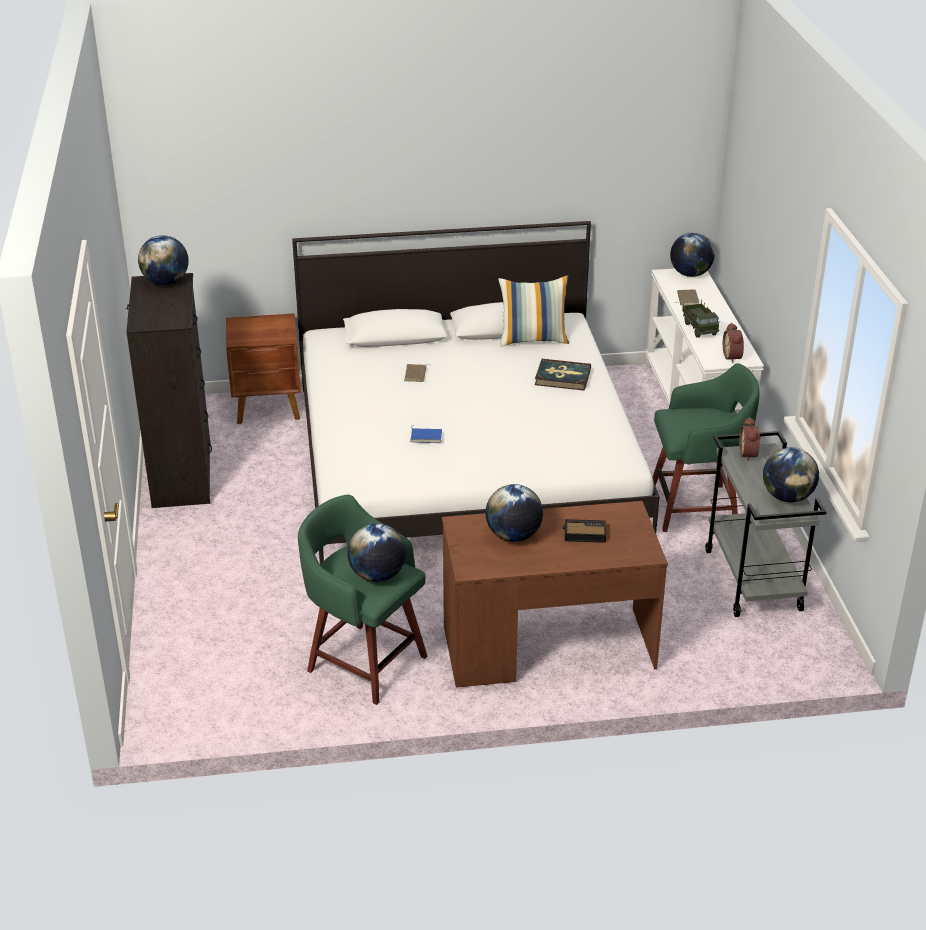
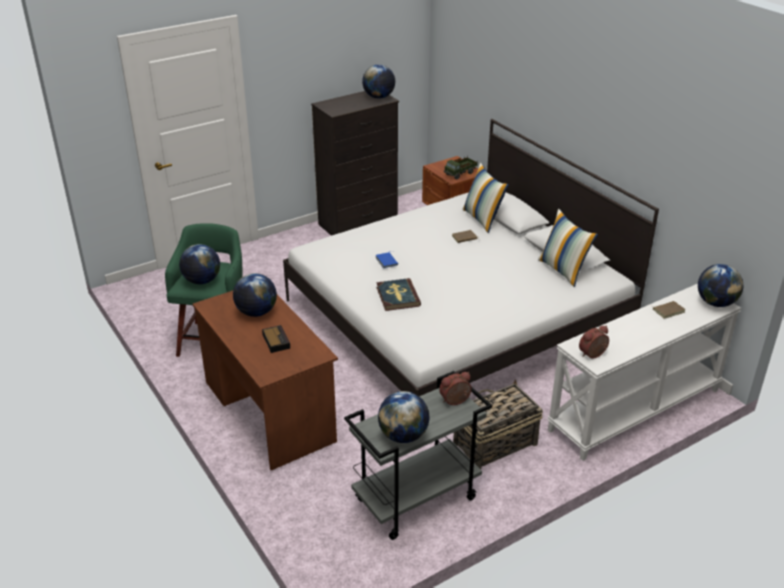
camera: 65 degrees right, 0 degrees up
book [535,359,591,391] -> book moved to [376,278,421,311]
green stool [652,363,759,532] -> basket [453,379,543,469]
toy truck [682,300,719,338] -> toy truck moved to [444,156,478,180]
none -> pillow [462,163,508,233]

